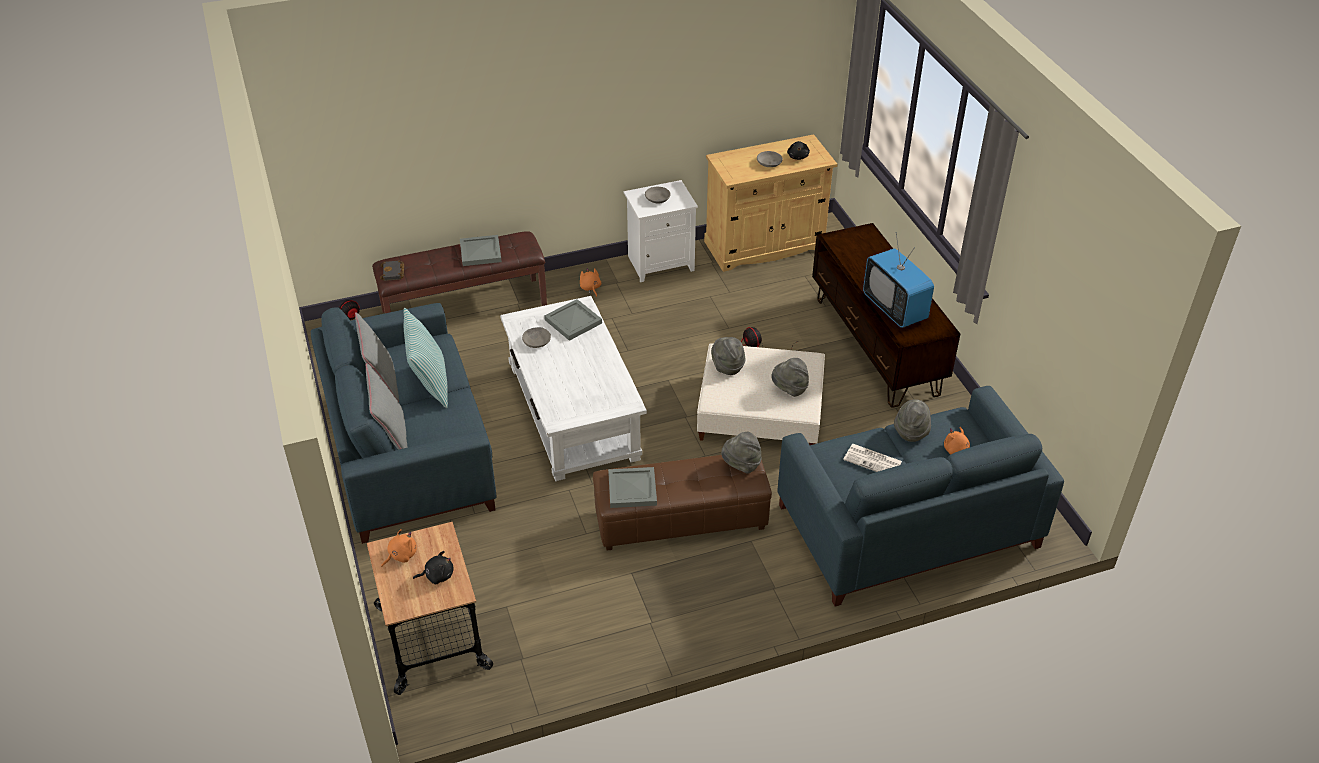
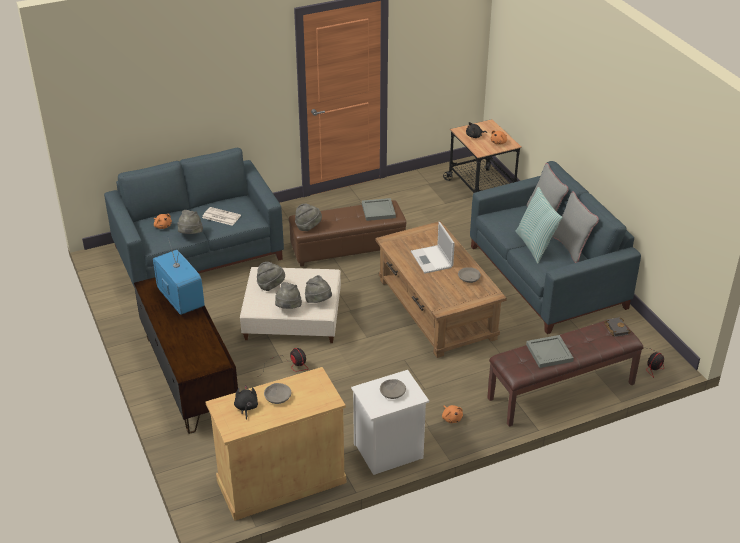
camera: 175 degrees right, 5 degrees down
white coffee table [500,296,647,481] -> brown coffee table [375,221,507,358]
grey tray [544,299,602,341] -> none
none -> grey hat [275,282,302,309]
none -> laptop [411,222,455,274]

